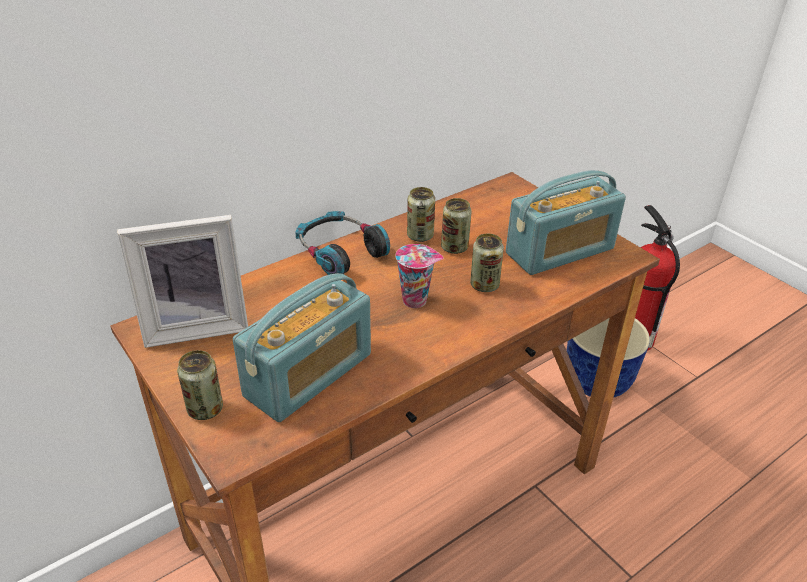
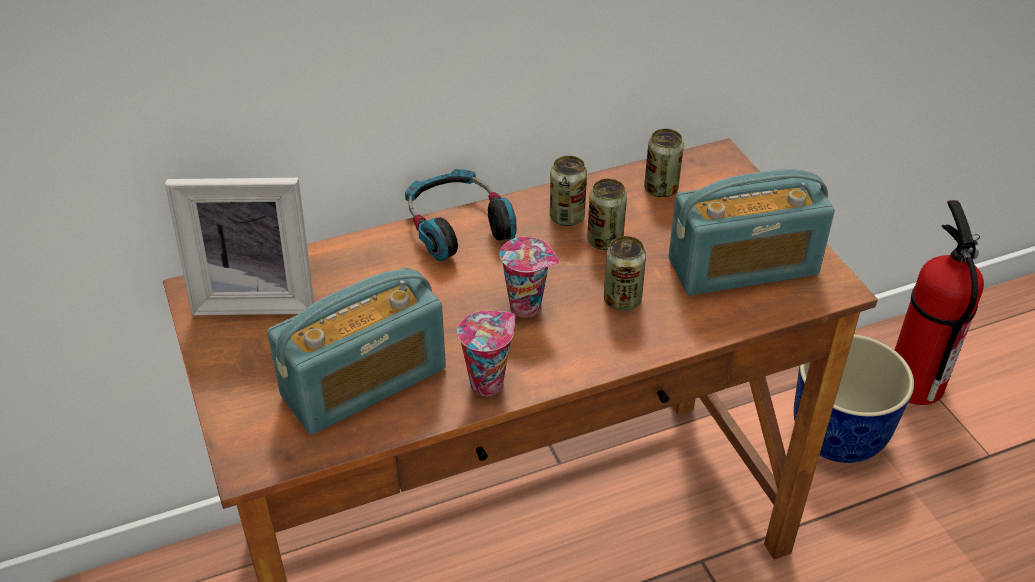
camera: 15 degrees right, 5 degrees up
can [177,350,223,420] -> can moved to [644,129,684,197]
none -> cup [457,311,515,396]

